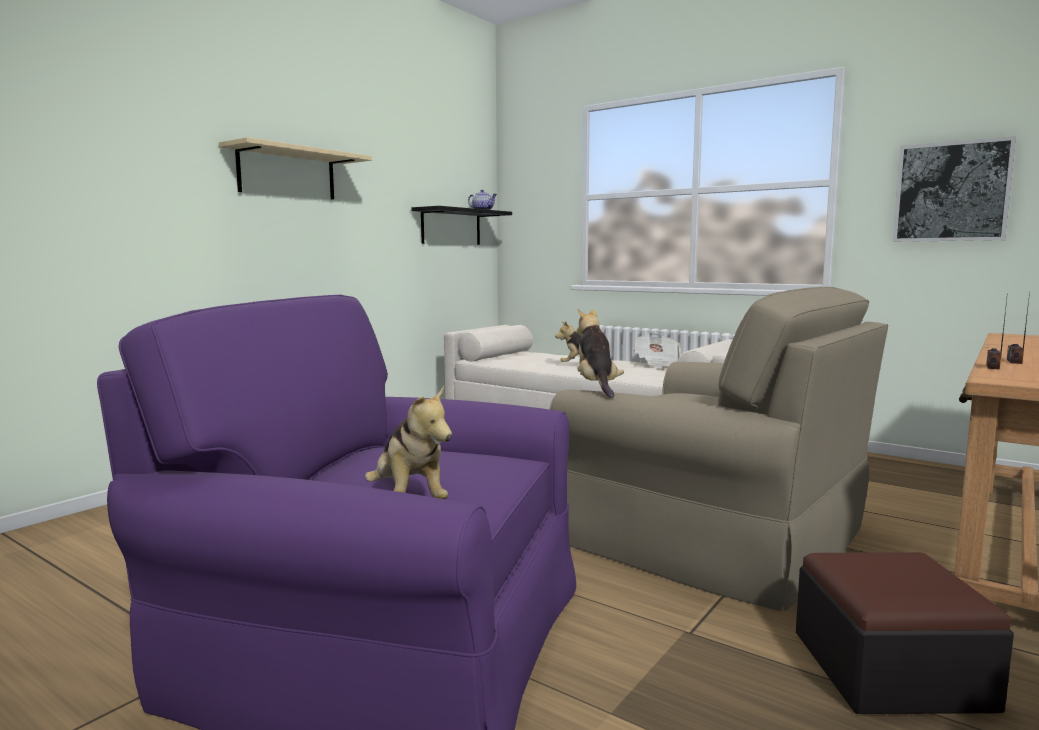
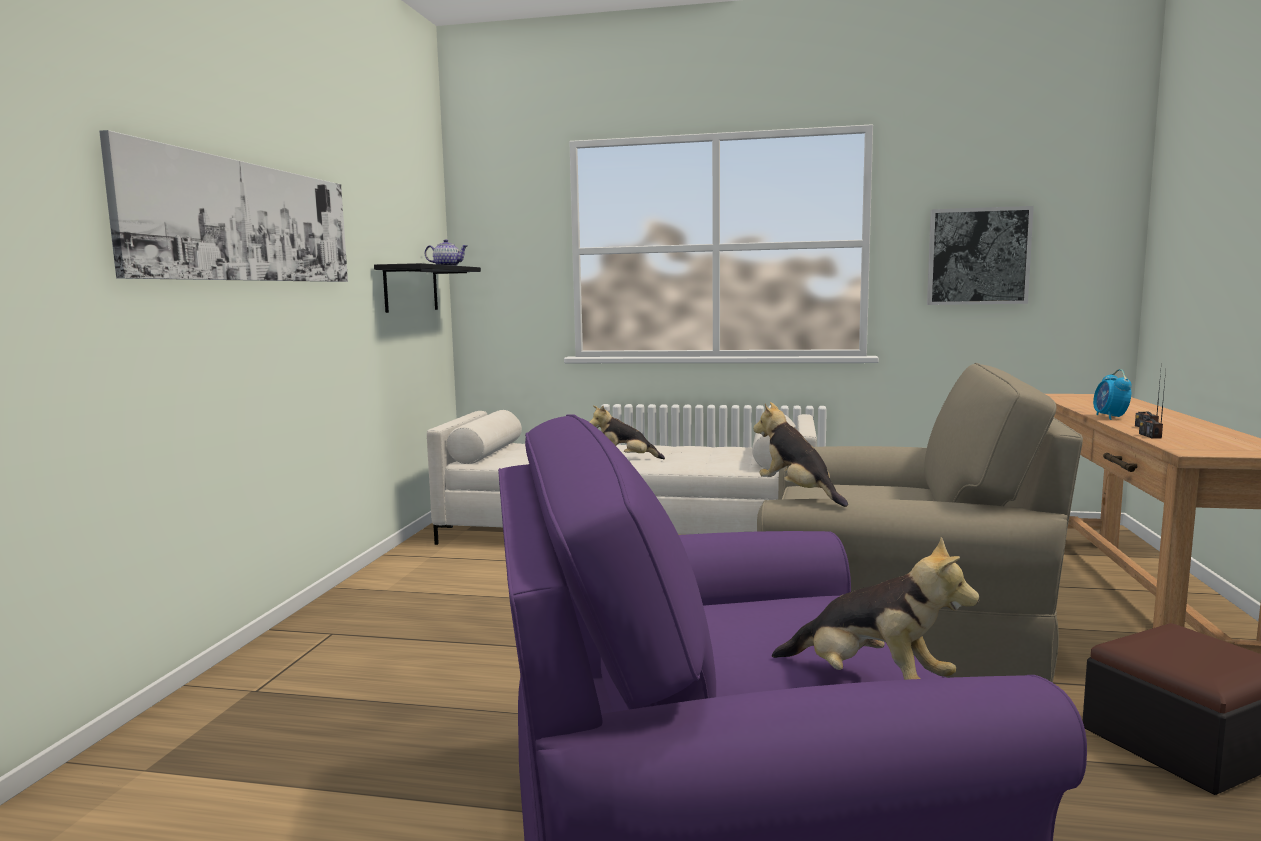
camera: 25 degrees left, 0 degrees up
beige shelf [219,137,372,200] -> picture [99,130,348,282]
newspaper [634,333,681,368] -> none
none -> alarm clock [1093,369,1132,420]

